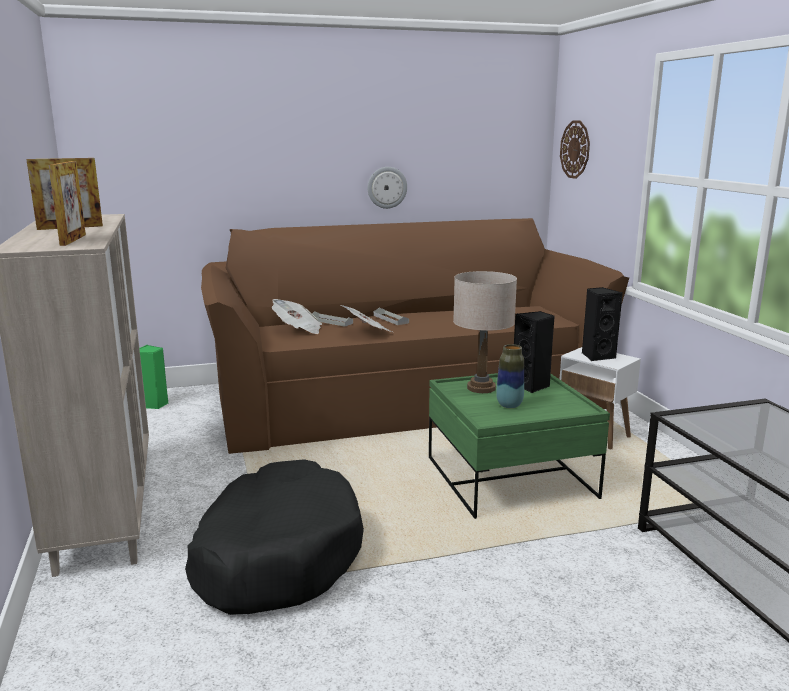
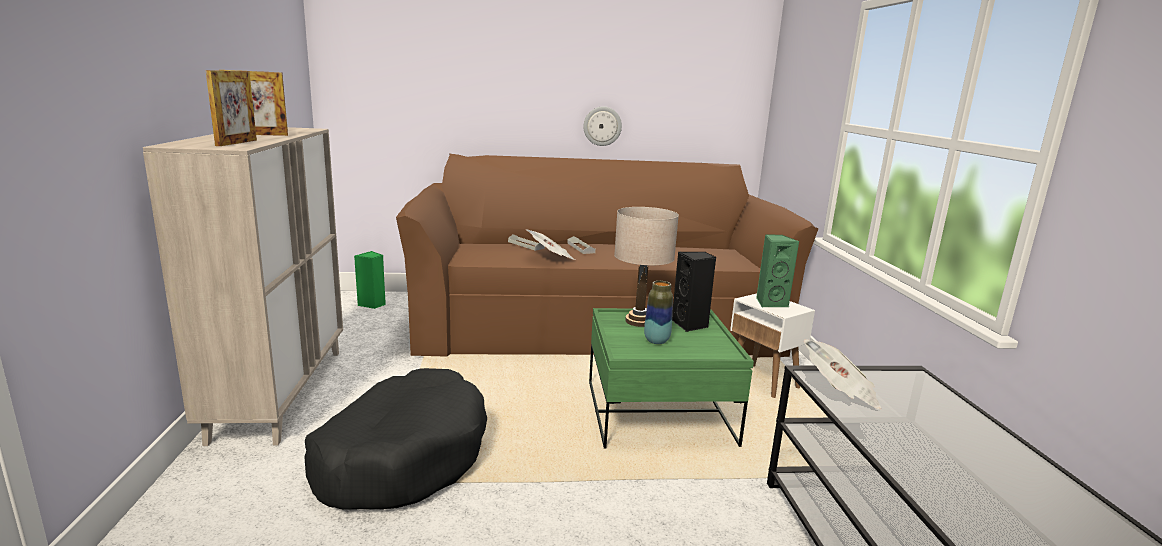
camera: 10 degrees right, 0 degrees up
newspaper [272,299,322,334] -> newspaper moved to [804,339,881,409]
wall clock [560,121,590,179] -> none
black speaker [582,287,623,361] -> green speaker [756,235,799,308]

